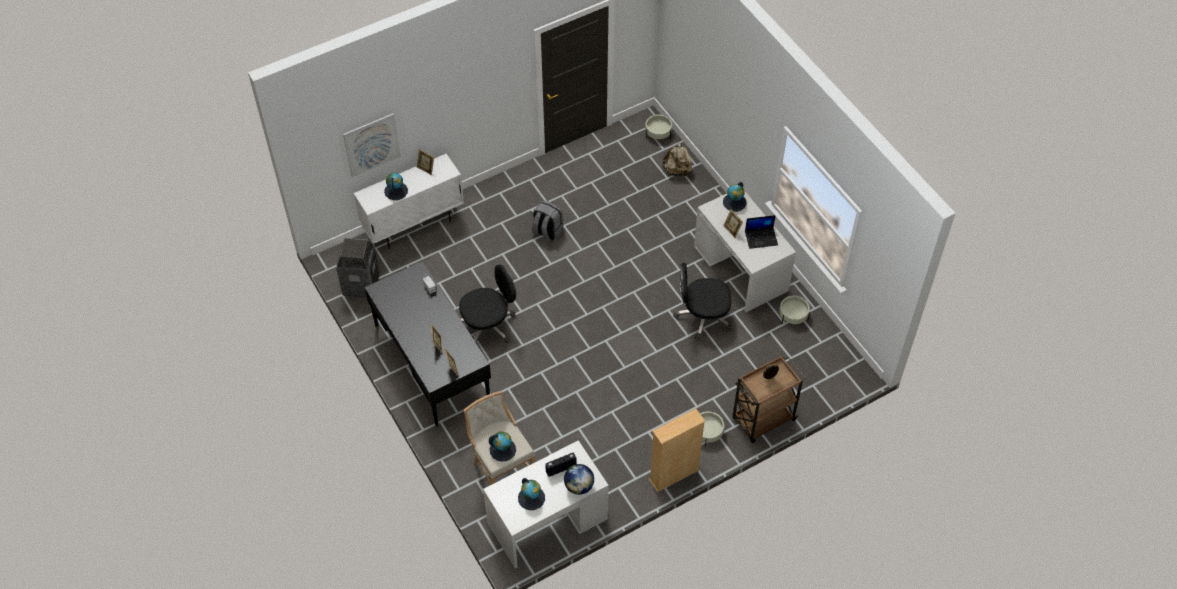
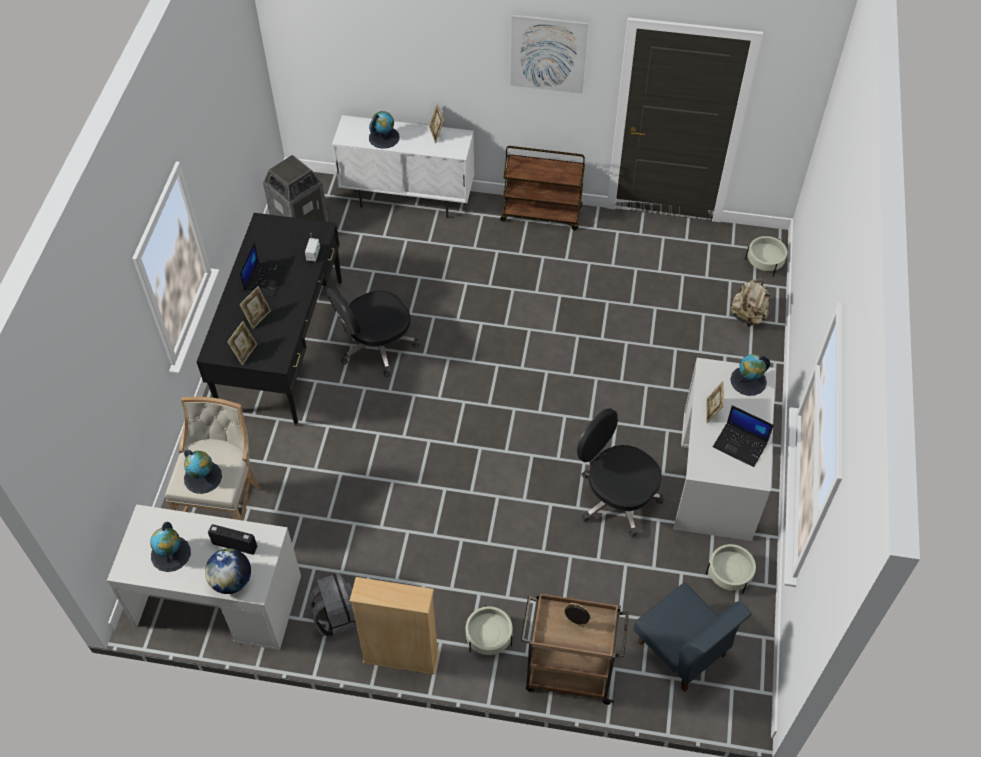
camera: 40 degrees right, 0 degrees up
picture [343,113,401,177] -> picture moved to [510,14,588,94]
black office chair [459,265,516,343] -> black office chair turned 135 degrees clockwise [326,285,420,377]
grey backpack [532,200,564,242] -> grey backpack moved to [309,573,357,637]
none -> laptop [240,242,287,298]
none -> brown cart [500,146,585,230]
none -> blue chair [633,582,752,692]

